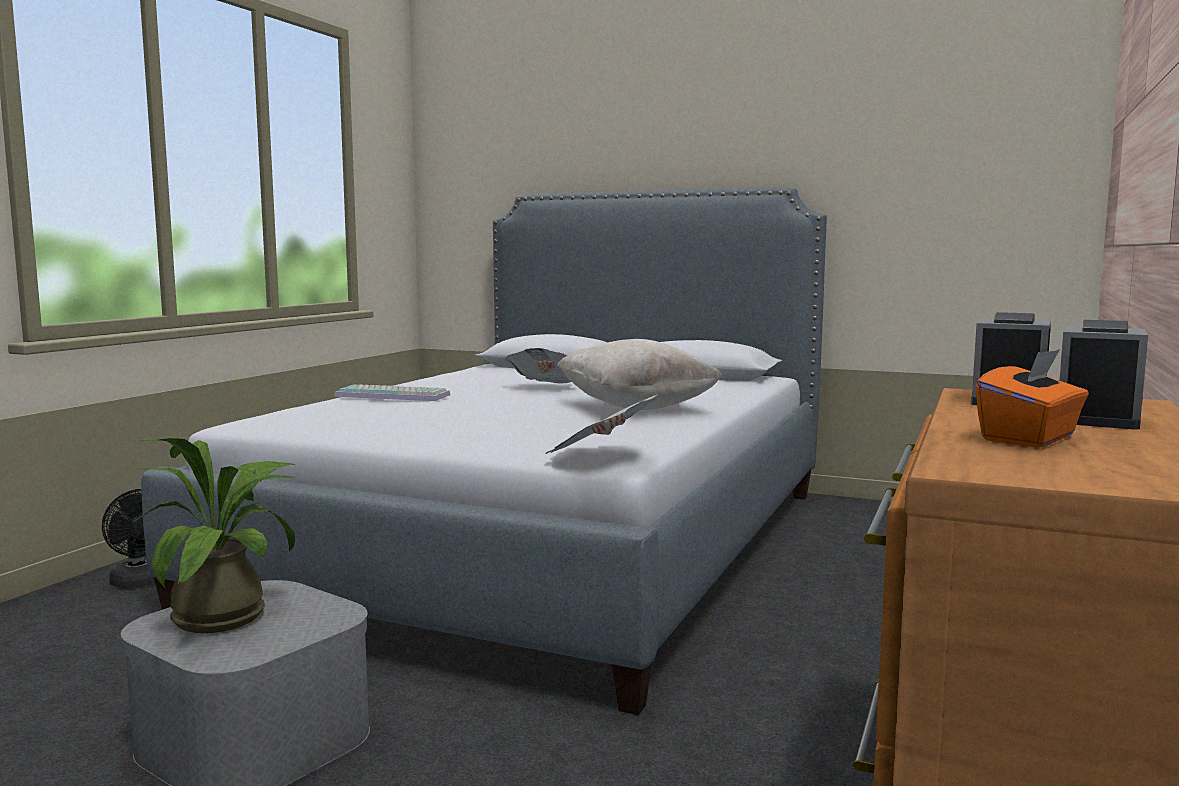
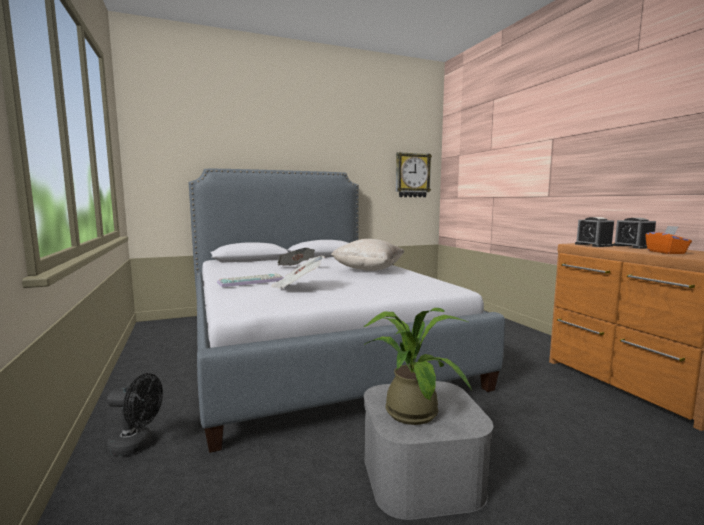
camera: 45 degrees left, 0 degrees up
newspaper [546,394,658,454] -> newspaper moved to [271,256,325,288]
none -> wall clock [396,152,432,197]

